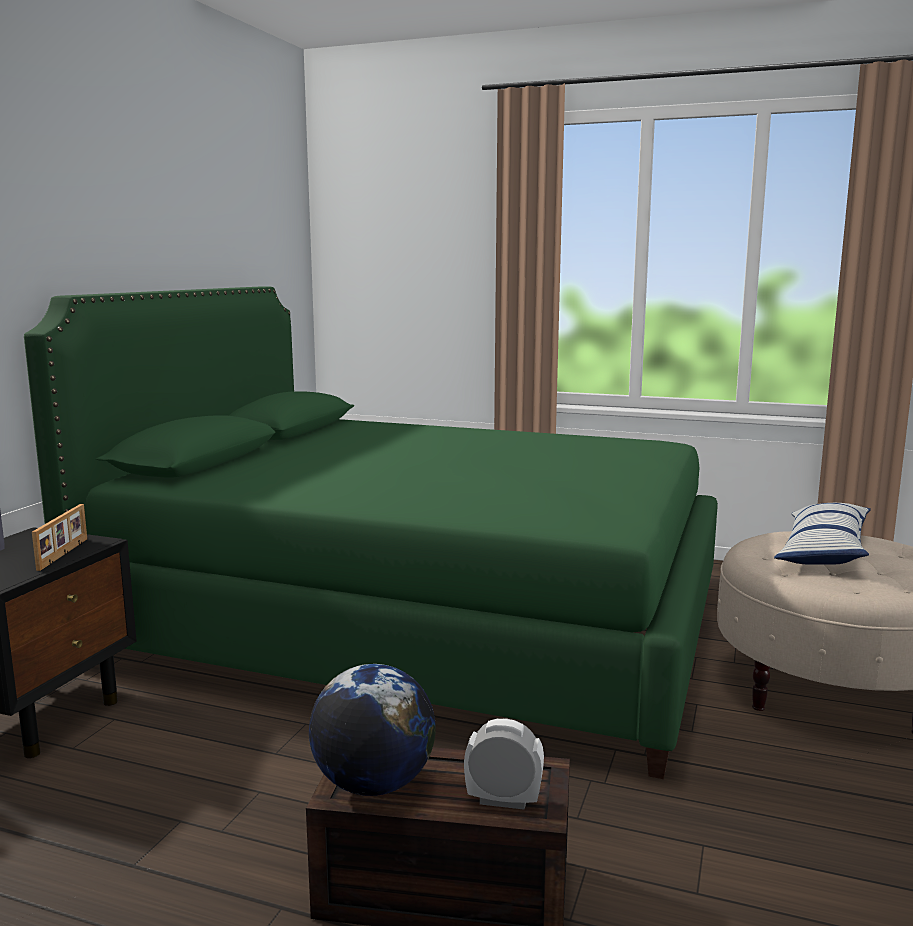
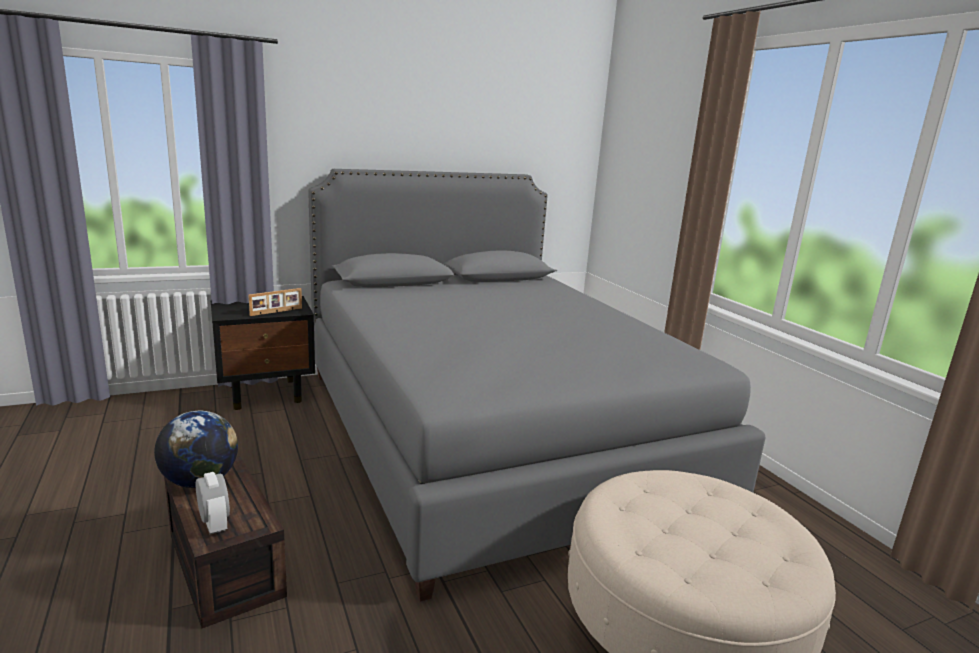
camera: 45 degrees right, 5 degrees up
green bed [24,286,718,779] -> grey bed [308,169,765,602]
pillow [774,503,871,565] -> none

